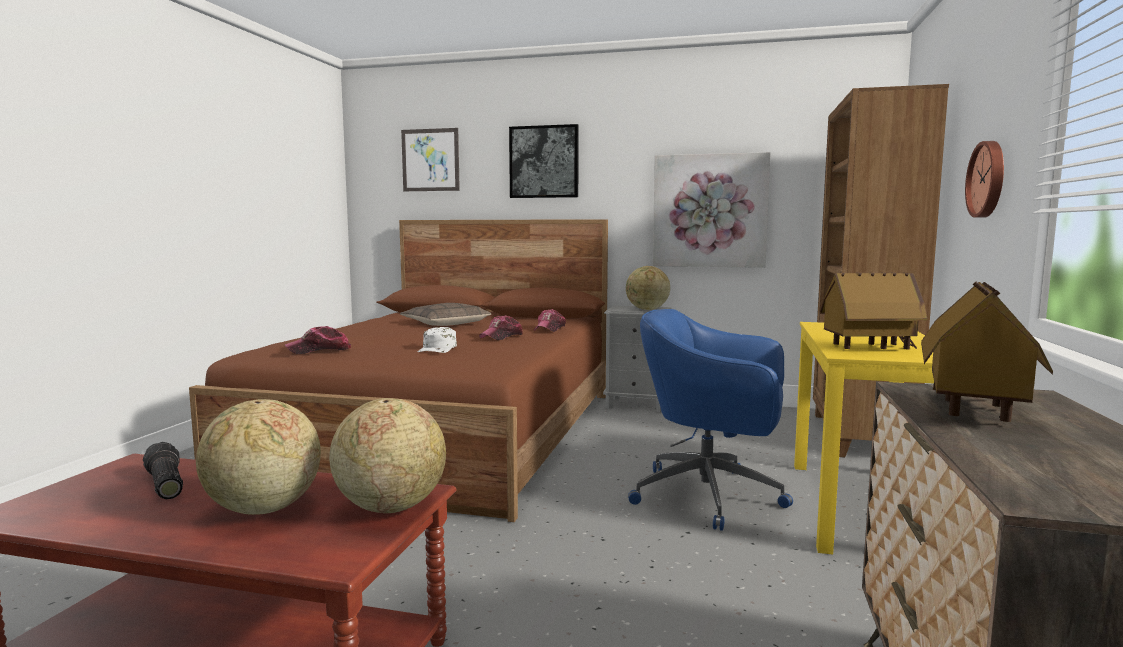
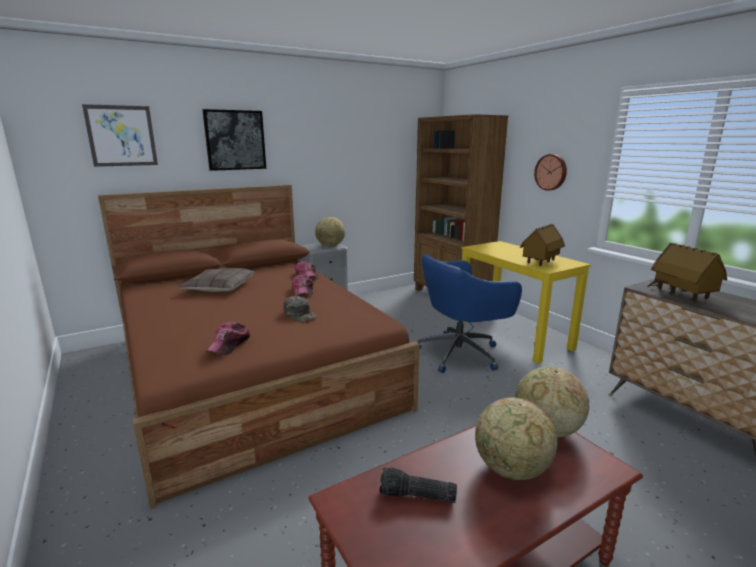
camera: 45 degrees left, 10 degrees up
white cap [418,327,457,353] -> green cap [283,296,317,322]
picture [653,152,770,268] -> none

